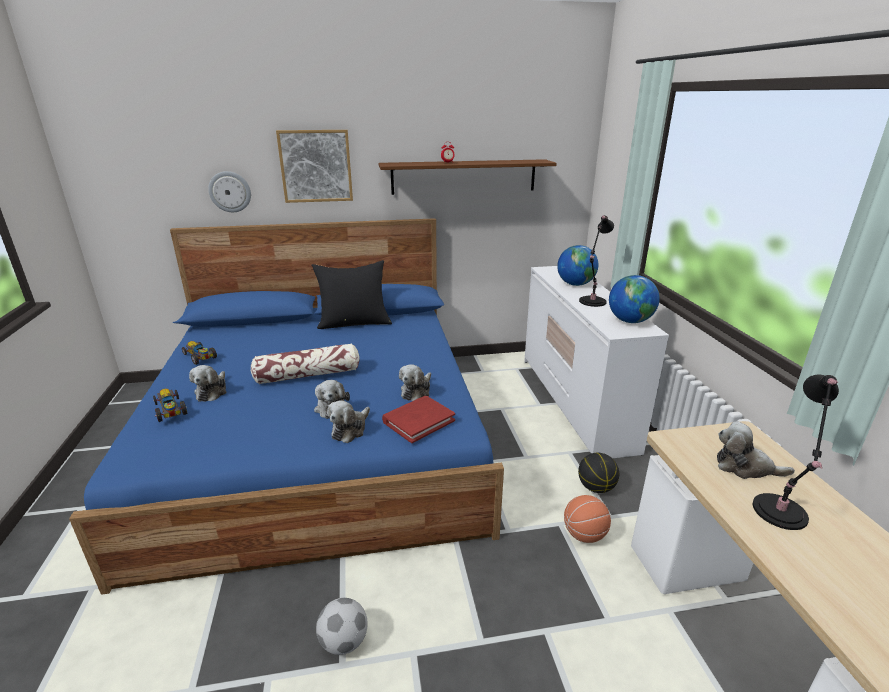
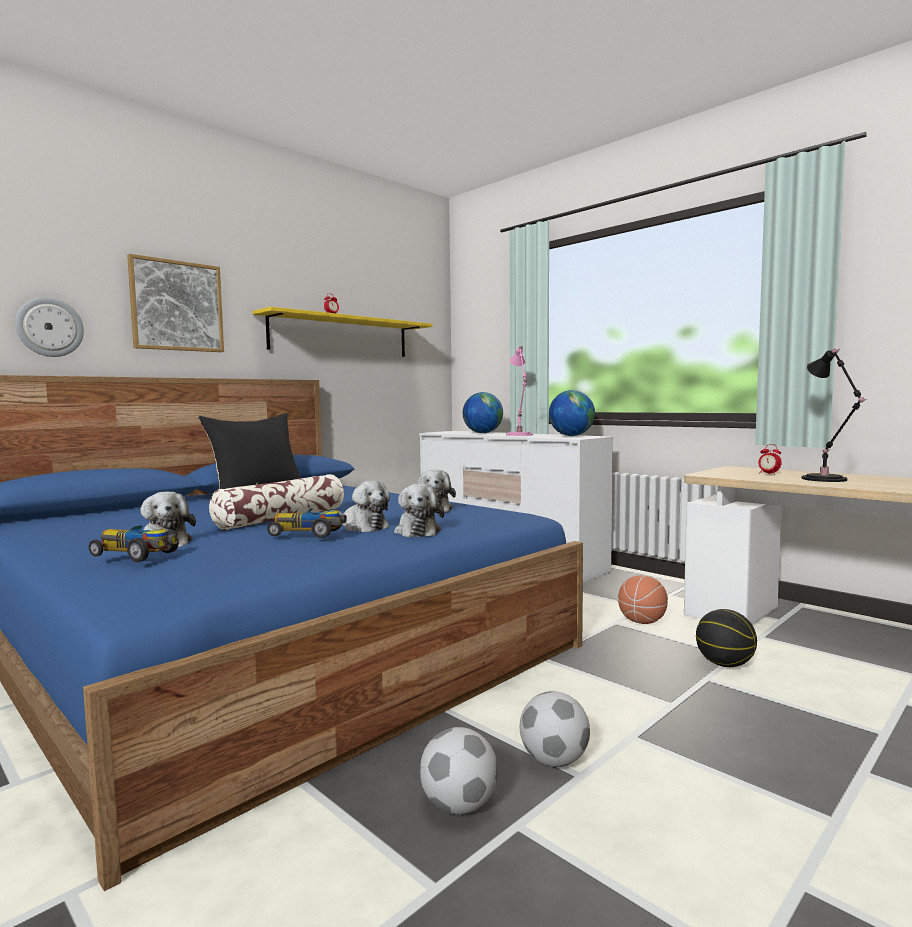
camera: 35 degrees left, 20 degrees down
toy car [182,341,217,365] -> toy car moved to [267,508,347,538]
brown shelf [379,159,557,195] -> yellow shelf [252,307,432,357]
red book [382,396,455,443] -> none
basketball [578,453,619,493] -> basketball moved to [696,609,757,667]
black table lamp [579,215,614,307] -> pink table lamp [506,346,533,436]
plush toy [717,422,795,479] -> alarm clock [758,444,782,475]
none -> football [420,727,498,814]

